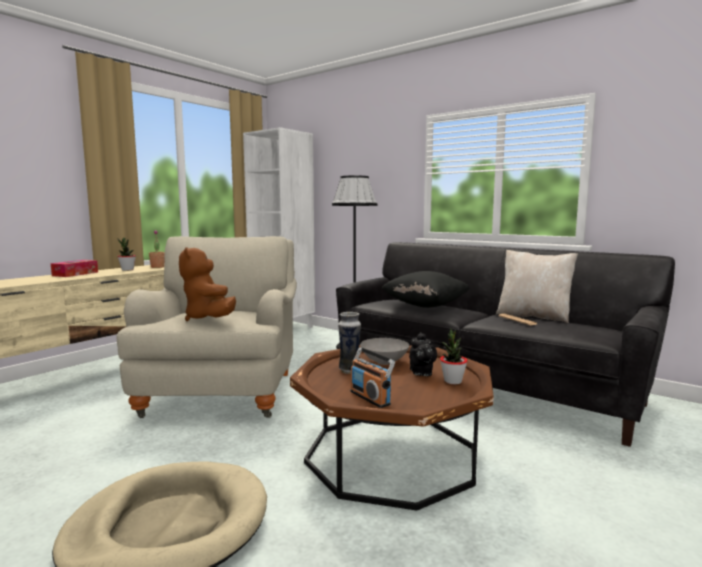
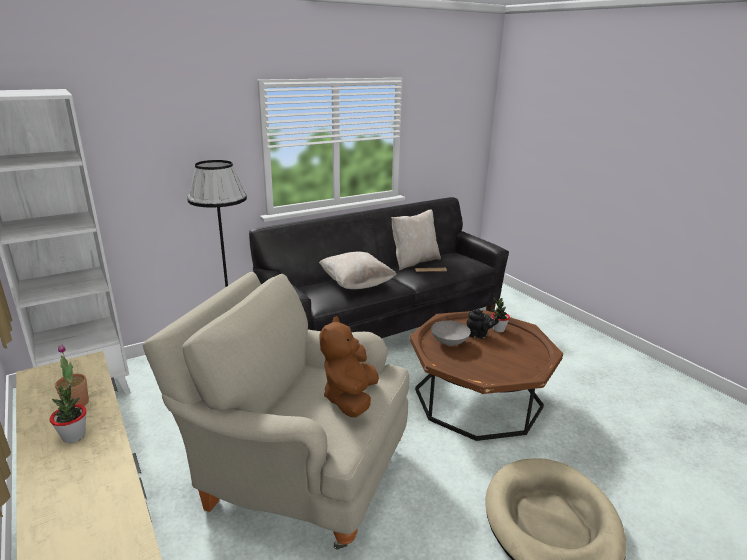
camera: 70 degrees left, 15 degrees up
tissue box [51,260,98,277] -> none
brown plush toy [179,247,236,321] -> brown plush toy turned 105 degrees clockwise [319,316,379,417]
vase [338,312,361,374] -> none
radio [350,347,395,408] -> none
black pillow [381,271,470,308] -> beige pillow [319,252,396,289]

